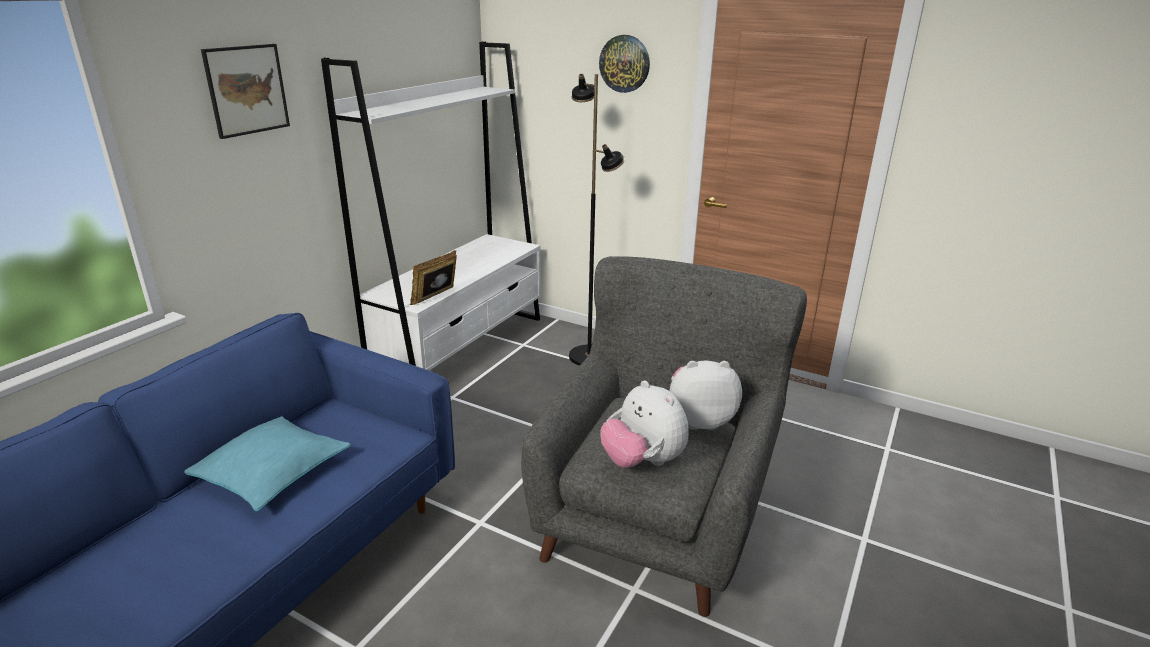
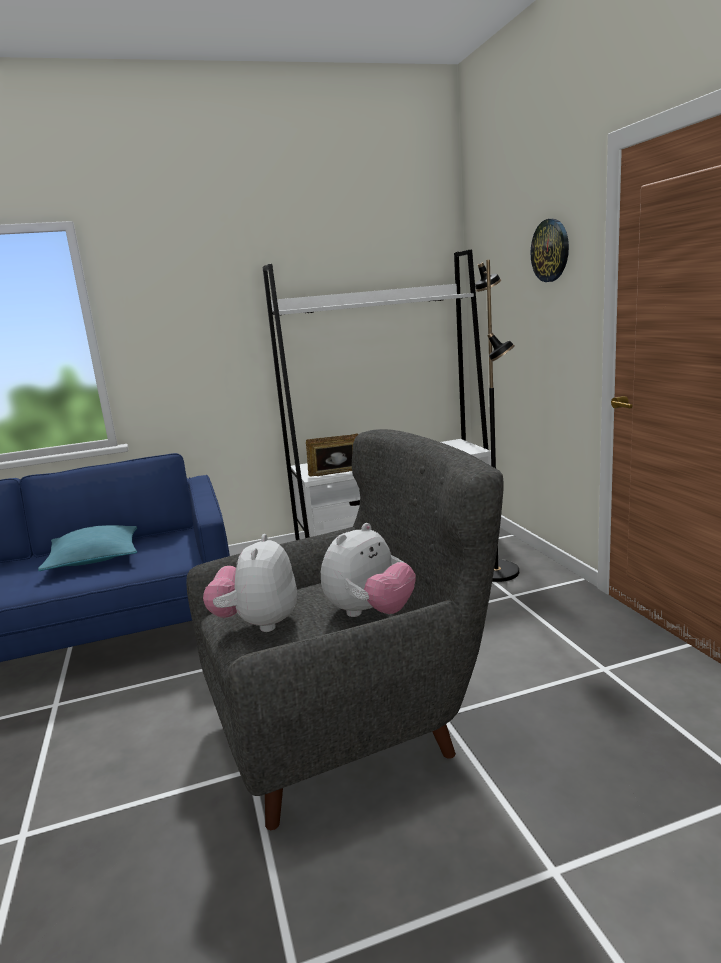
camera: 45 degrees right, 10 degrees down
picture [201,44,290,139] -> none
plush toy [669,361,742,430] -> plush toy turned 90 degrees clockwise [321,523,416,617]

